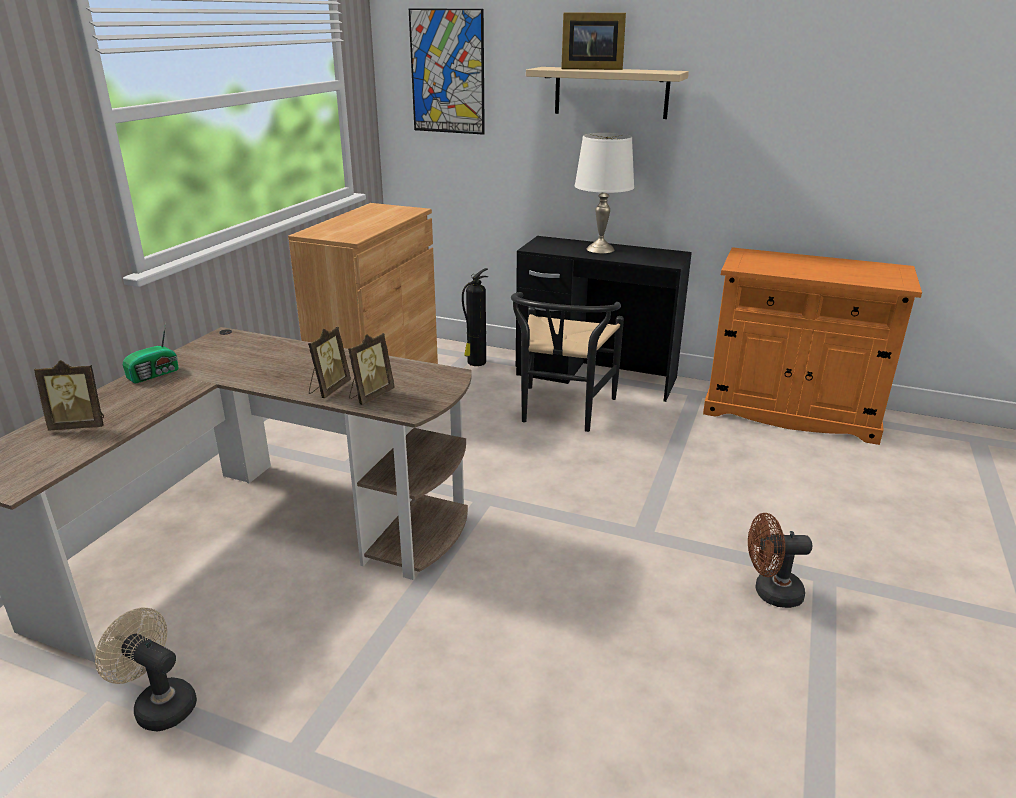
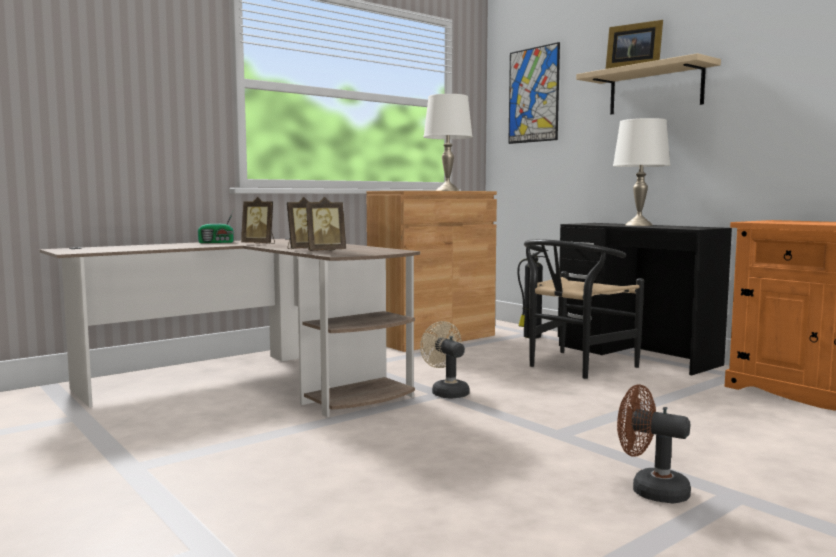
camera: 30 degrees right, 20 degrees down
picture frame [34,360,104,431] -> picture frame moved to [241,197,275,244]
beige fan [95,608,197,731] -> beige fan moved to [420,321,469,399]
none -> white table lamp [423,94,473,191]

